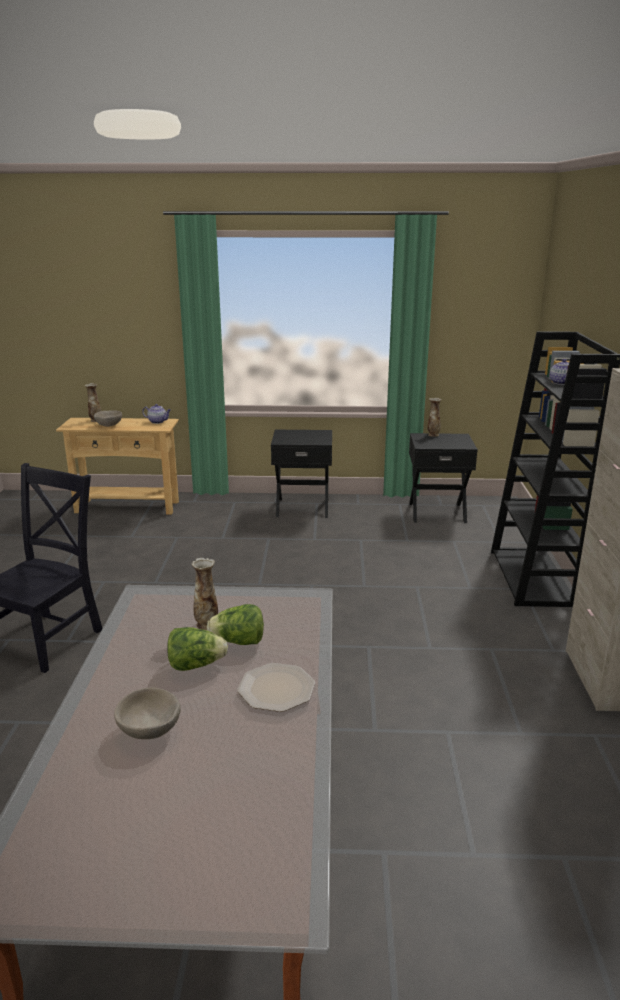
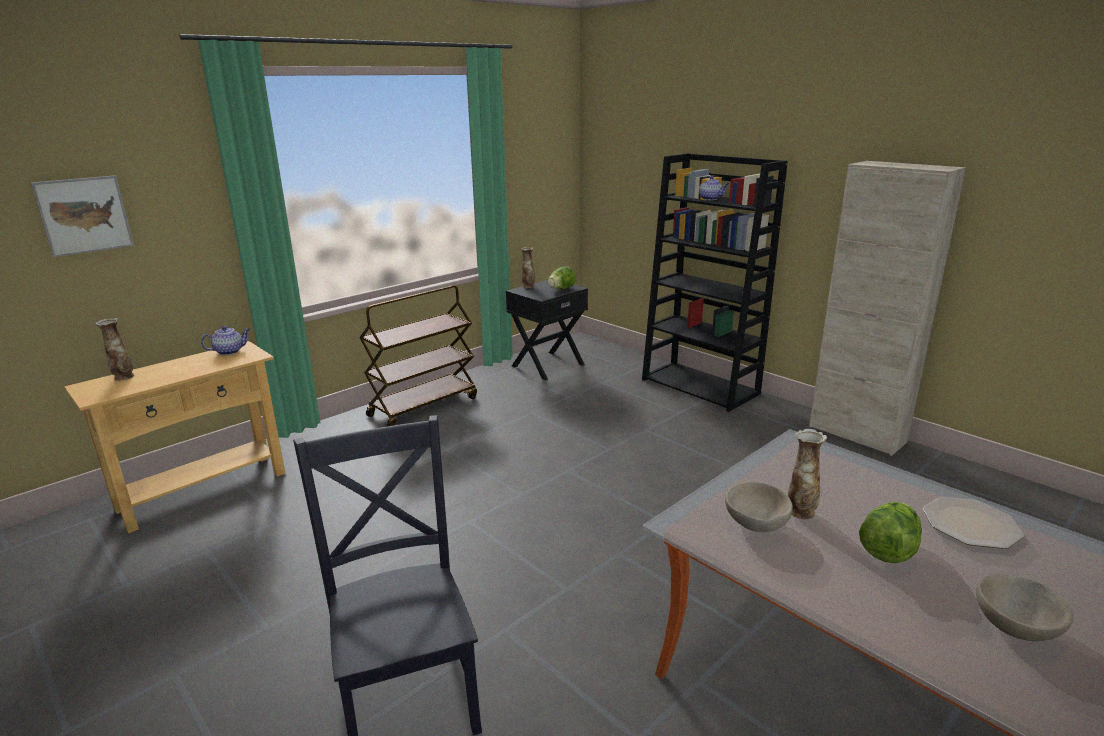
camera: 45 degrees left, 0 degrees up
beige bowl [94,410,122,427] -> beige bowl moved to [725,482,793,532]
lettuce [207,604,264,645] -> lettuce moved to [548,266,576,289]
black nightstand [271,430,332,518] -> brown cart [359,285,477,426]
none -> picture [31,175,134,257]

